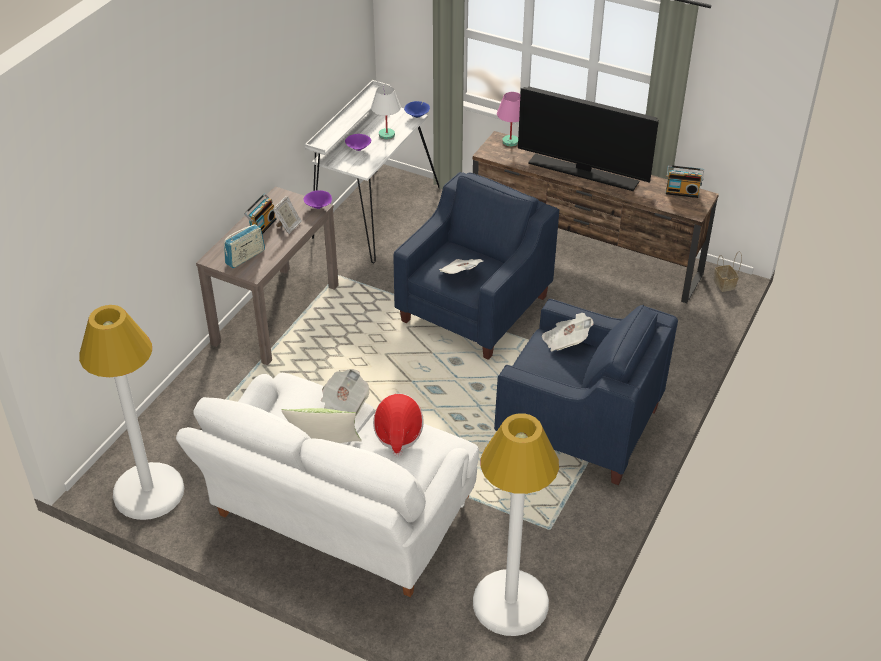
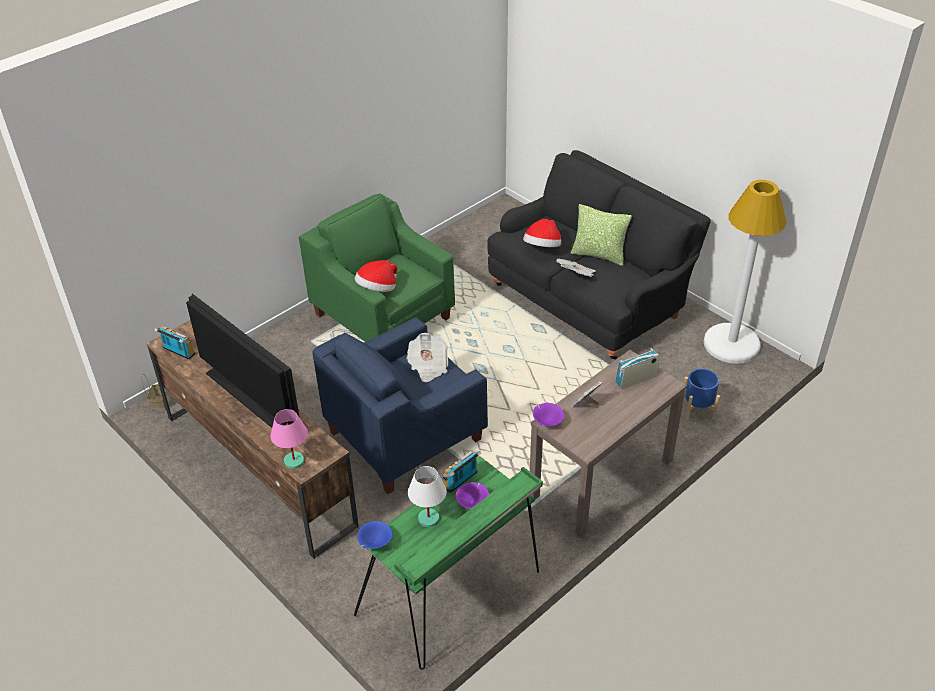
camera: 160 degrees left, 0 degrees up
white sofa [176,373,479,597] -> black sofa [487,150,711,359]
radio [244,193,277,234] -> radio moved to [443,451,481,493]
white desk [305,80,439,264] -> green desk [354,456,543,669]
white floor lamp [473,413,559,636] -> none
blue armchair [494,299,678,485] -> green armchair [299,193,455,342]
newspaper [542,313,594,352] -> hat [355,260,397,292]
none -> blue planter [683,368,720,420]

